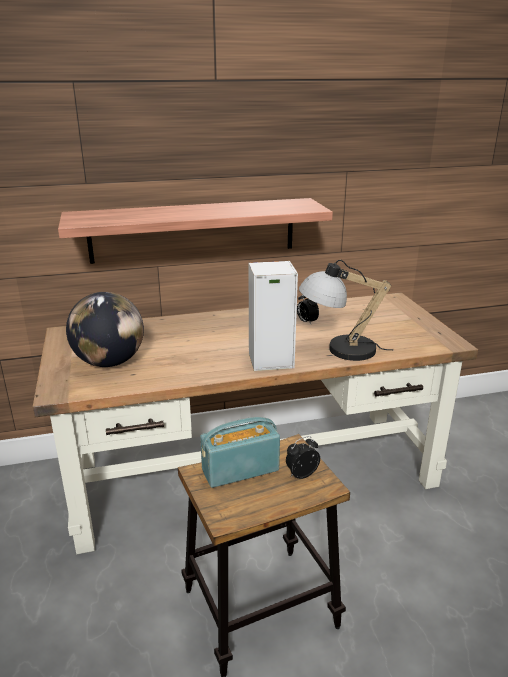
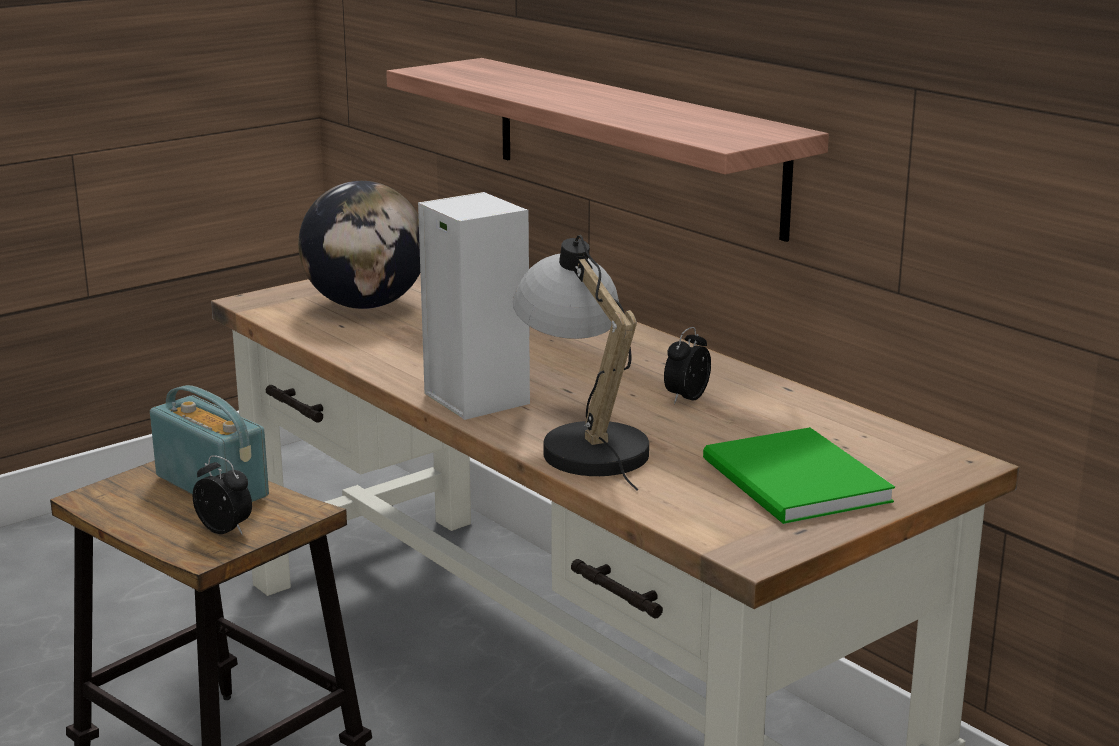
camera: 65 degrees right, 5 degrees down
none -> green book [703,427,895,524]

